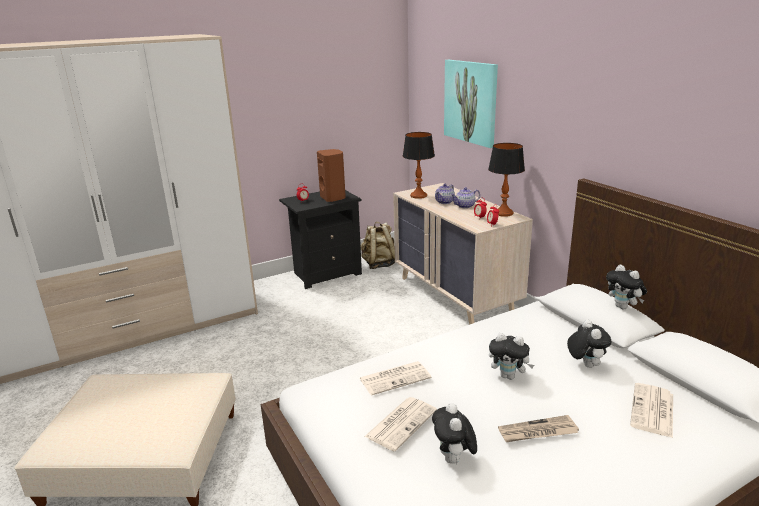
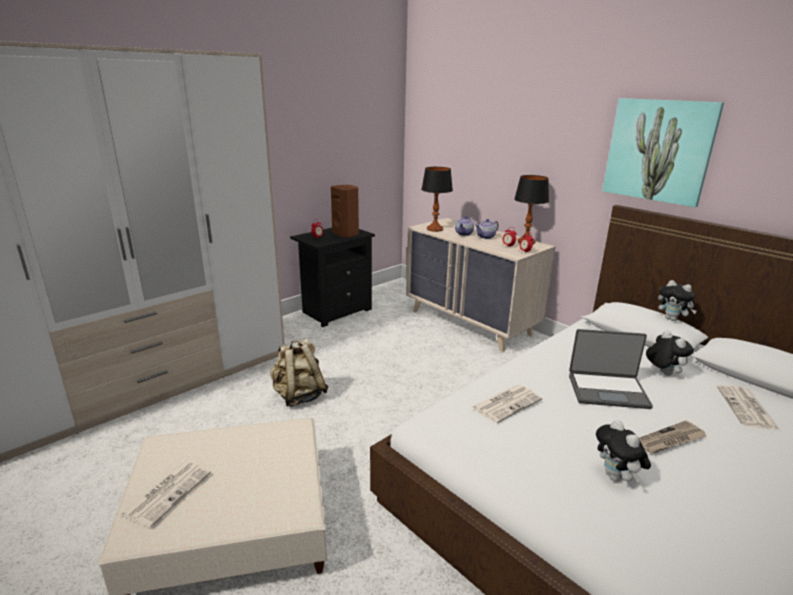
camera: 15 degrees left, 0 degrees up
beige backpack [361,222,395,269] -> beige backpack moved to [270,339,329,407]
newspaper [364,397,437,451] -> newspaper moved to [120,461,211,528]
picture [444,60,498,148] -> picture moved to [602,98,724,207]
plush toy [489,333,534,380] -> laptop [569,329,653,409]

